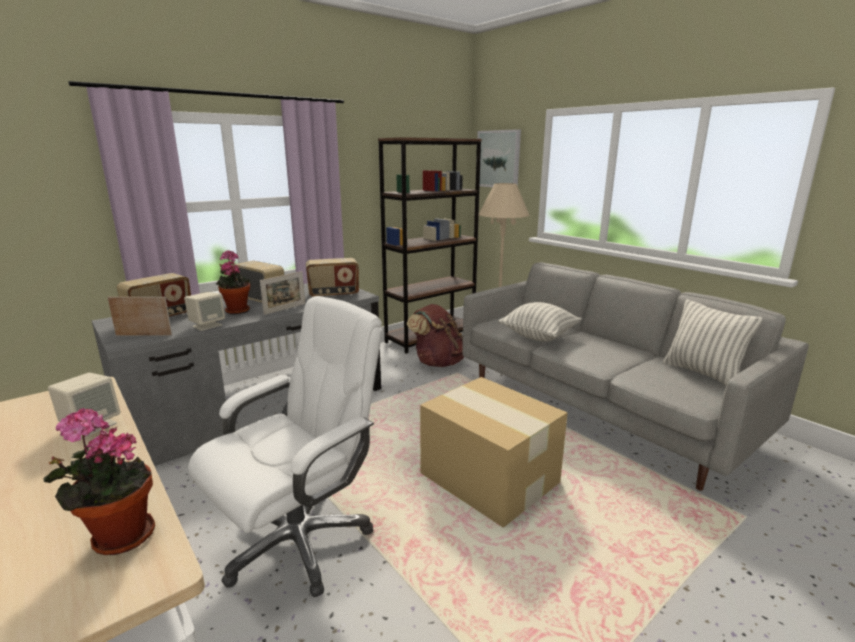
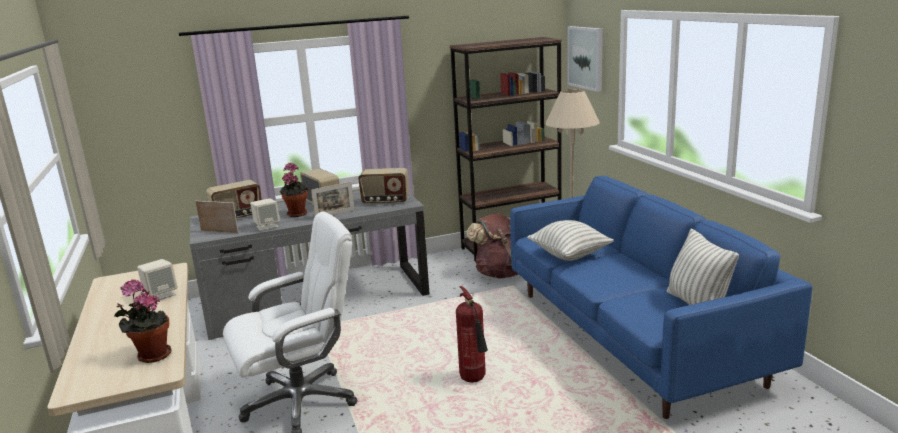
camera: 20 degrees right, 0 degrees up
cardboard box [420,377,568,528] -> fire extinguisher [456,286,488,383]
grey sofa [462,262,809,491] -> blue sofa [510,176,813,419]

